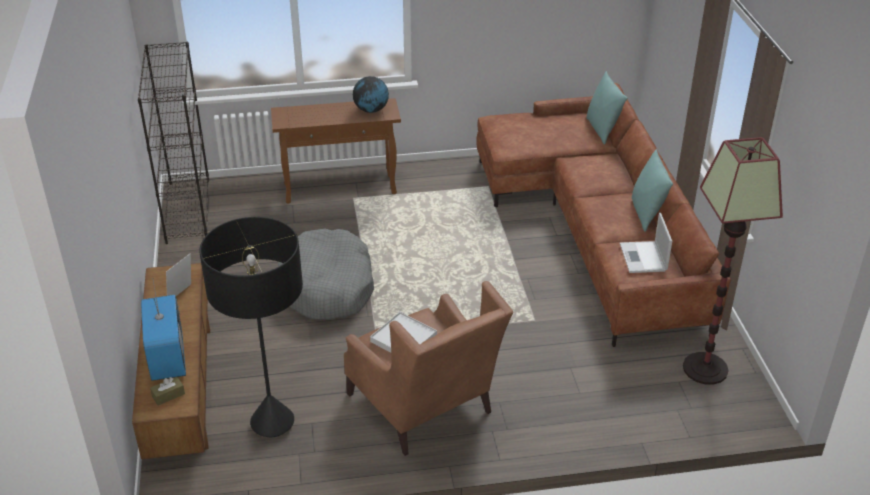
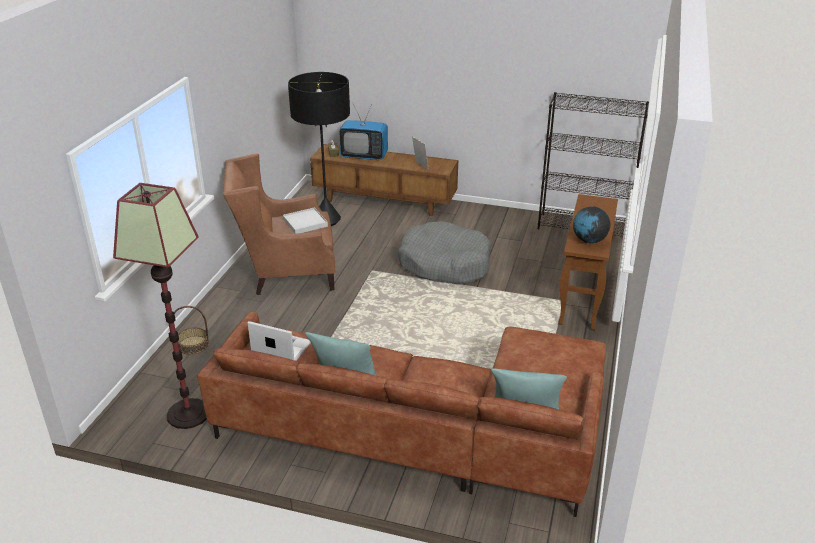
camera: 115 degrees right, 5 degrees down
none -> basket [174,306,209,355]

